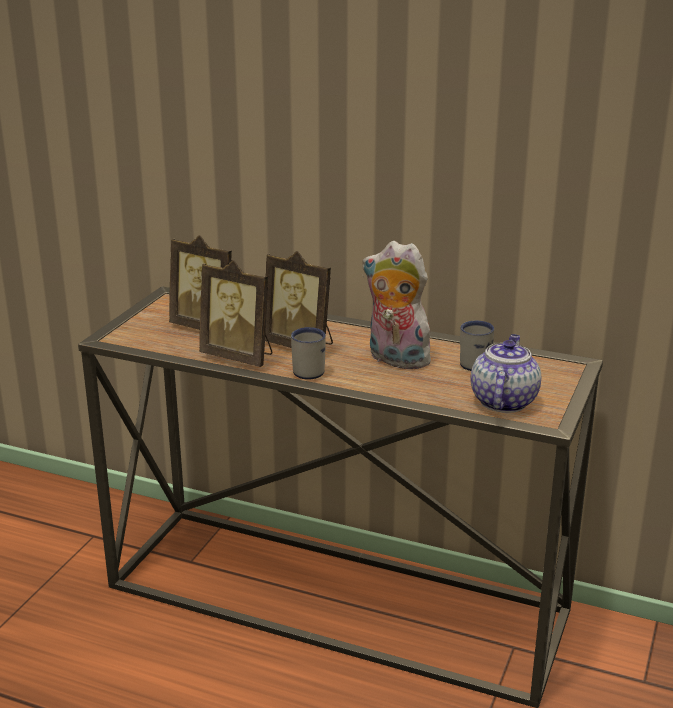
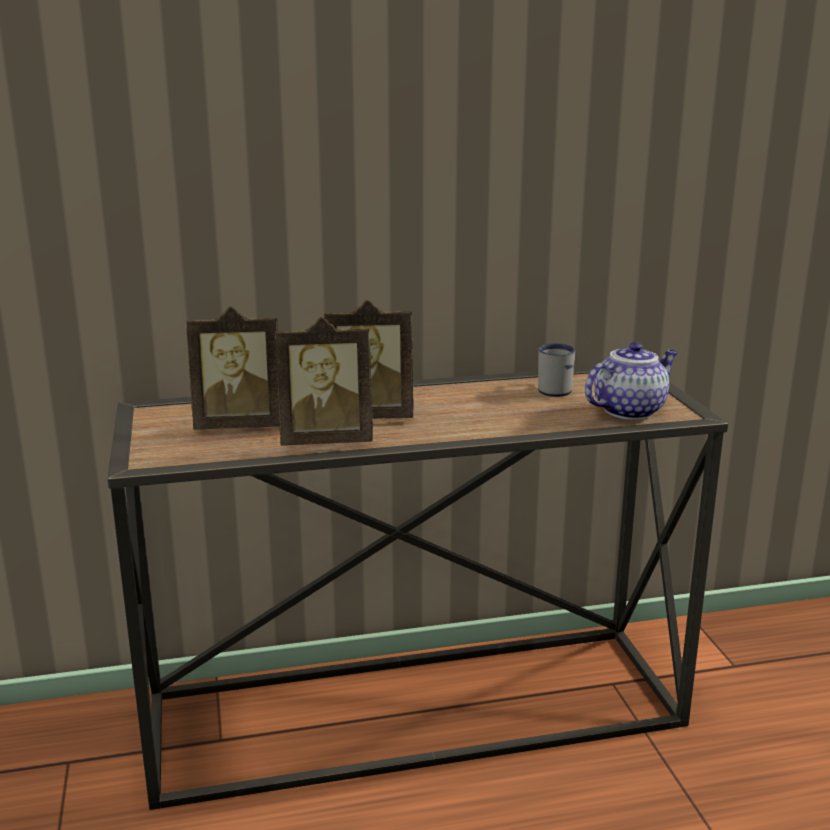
camera: 35 degrees left, 5 degrees down
white mug [291,327,326,380] -> none
plush toy [362,241,438,369] -> none
teapot [470,334,541,413] -> teapot turned 75 degrees clockwise [585,342,678,420]

